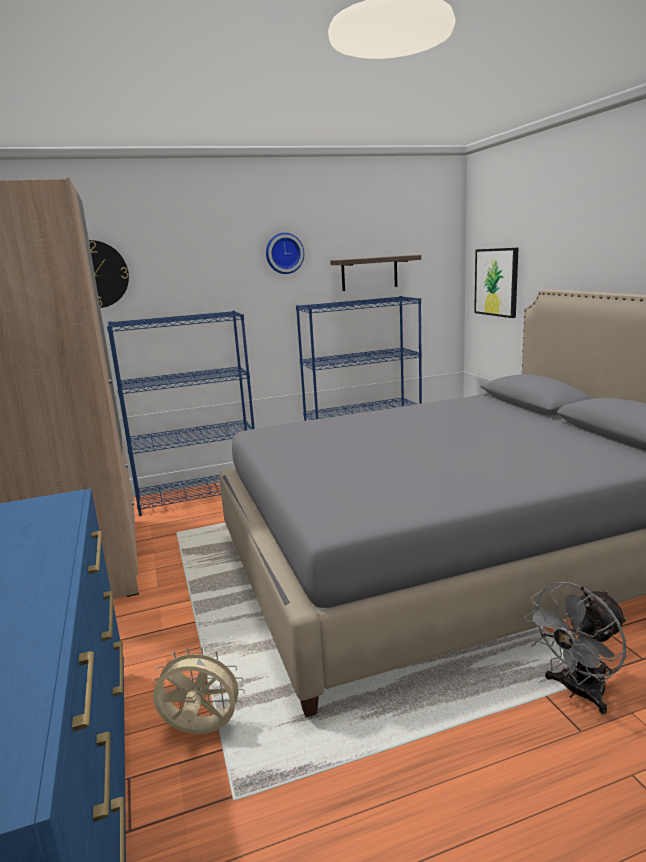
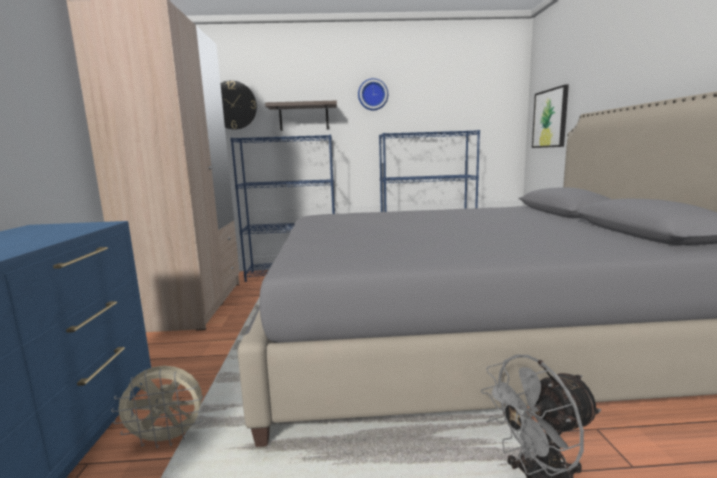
camera: 15 degrees right, 5 degrees down
beige fan [153,647,245,734] -> beige fan turned 150 degrees clockwise [111,366,205,448]
shelf [330,255,421,291] -> shelf moved to [265,101,337,131]

